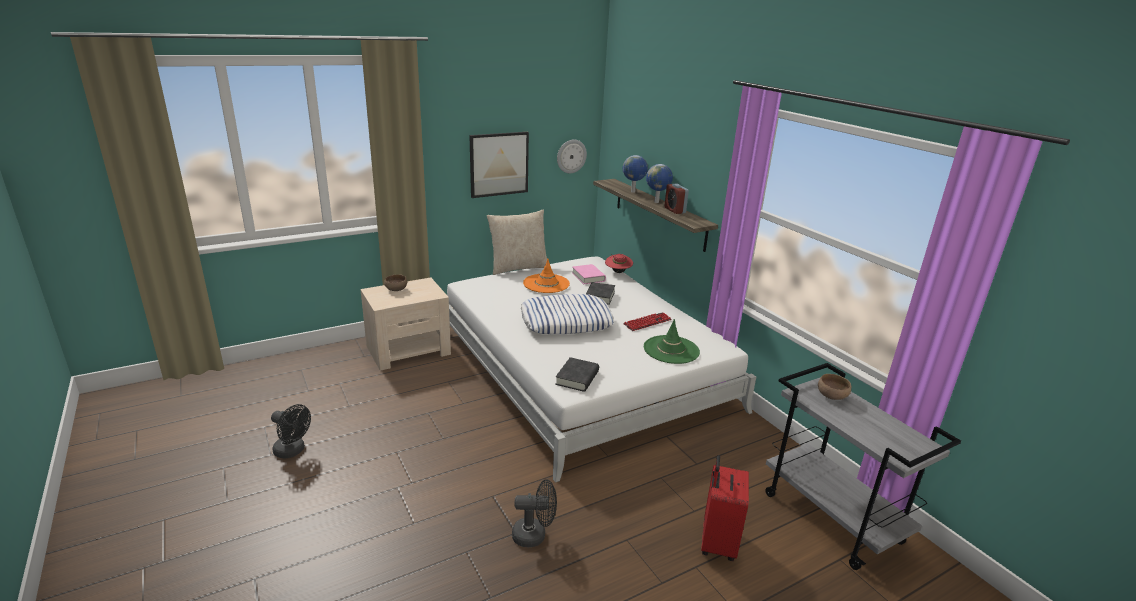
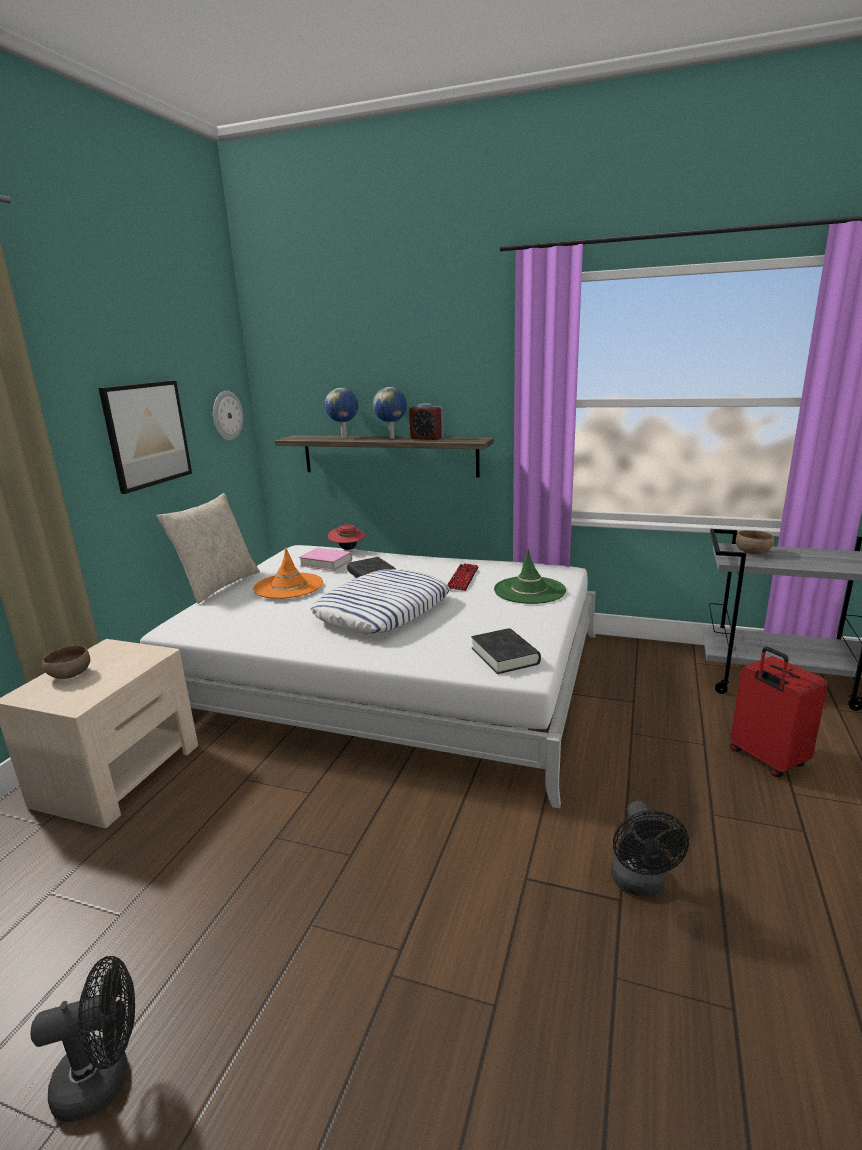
camera: 40 degrees left, 5 degrees down
black fan [512,480,557,547] -> black fan turned 135 degrees clockwise [611,801,689,897]

